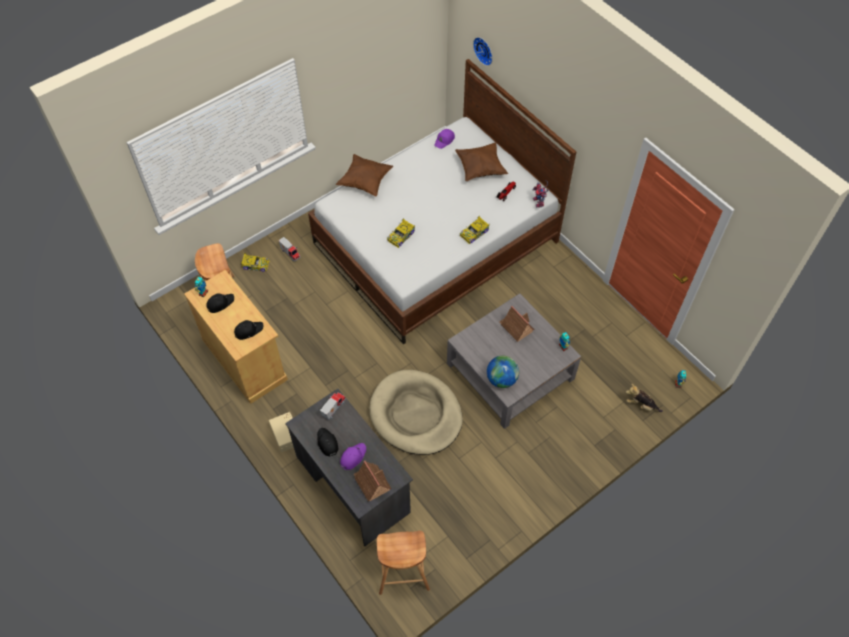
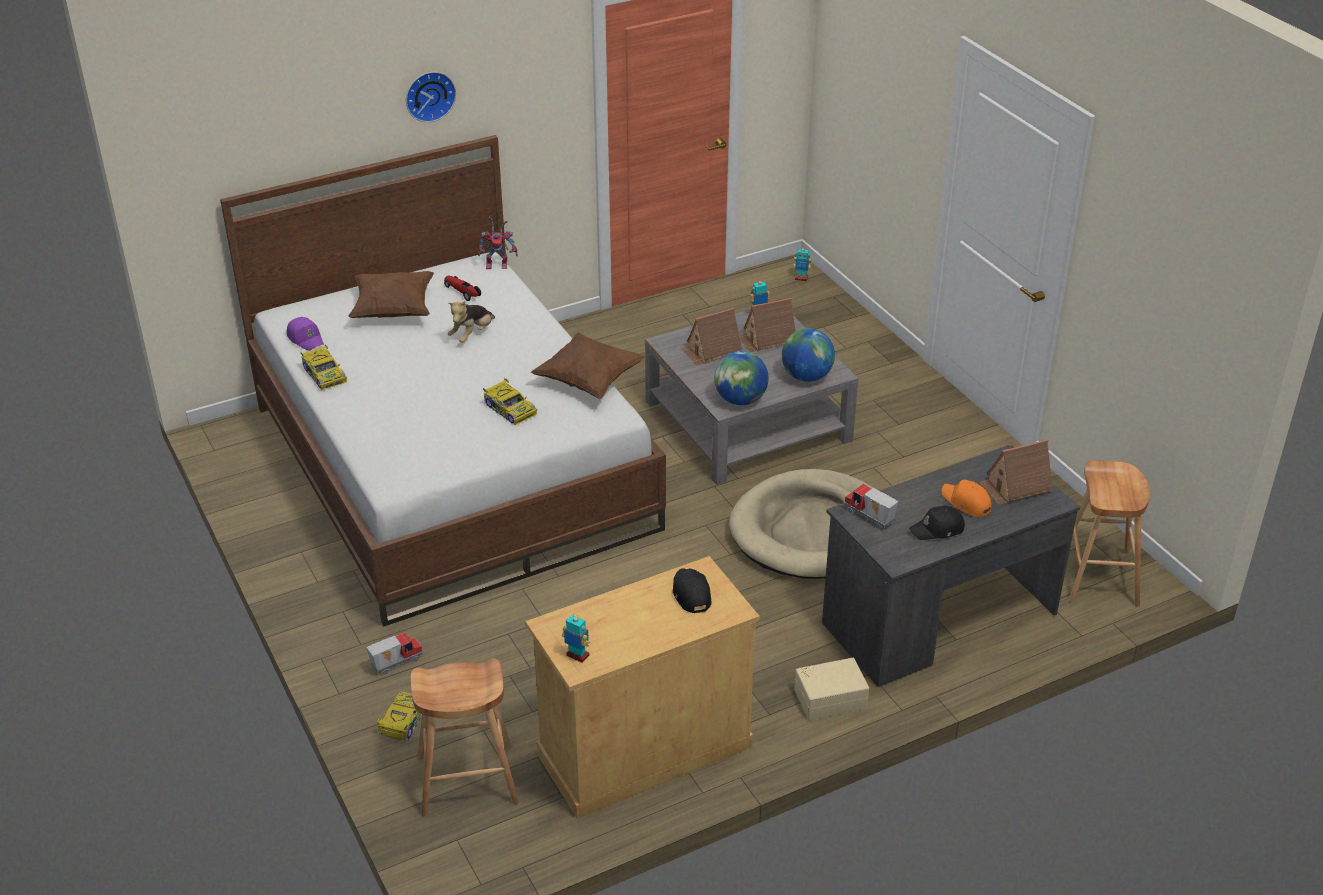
camera: 80 degrees left, 20 degrees down
black cap [206,294,234,313] -> none
brown pillow [336,154,393,196] -> brown pillow moved to [531,332,646,399]
purple cap [340,443,366,470] -> orange cap [942,480,992,517]
toy car [460,216,490,244] -> toy car moved to [301,344,347,390]
wall clock [473,37,493,66] -> wall clock moved to [406,72,456,122]
plush toy [626,384,663,412] -> plush toy moved to [448,301,495,343]
none -> globe [714,351,769,405]
none -> toy house [739,298,796,352]

